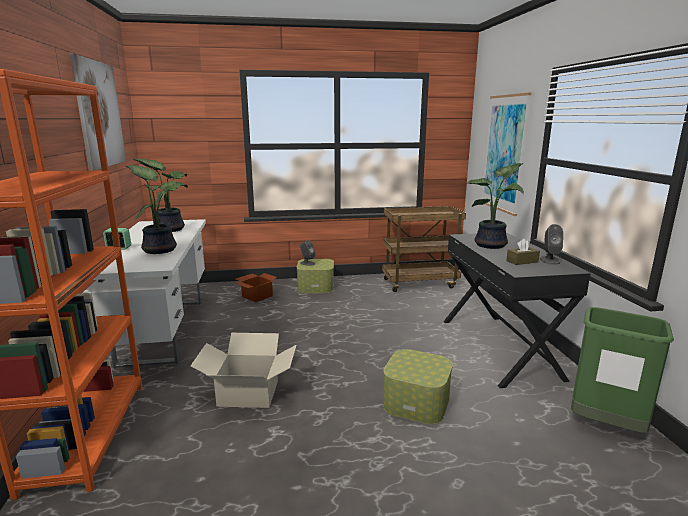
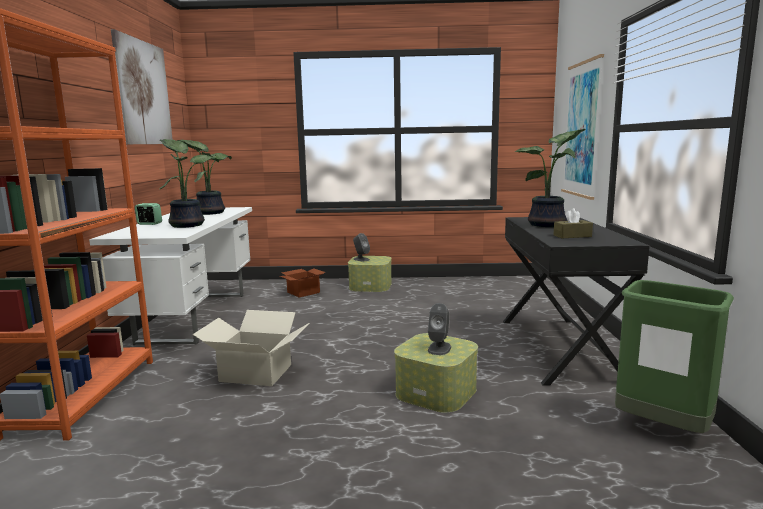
camera: 10 degrees right, 5 degrees down
brown cart [382,206,466,292] -> none
grey speaker [540,224,563,265] -> grey speaker moved to [428,303,451,355]

